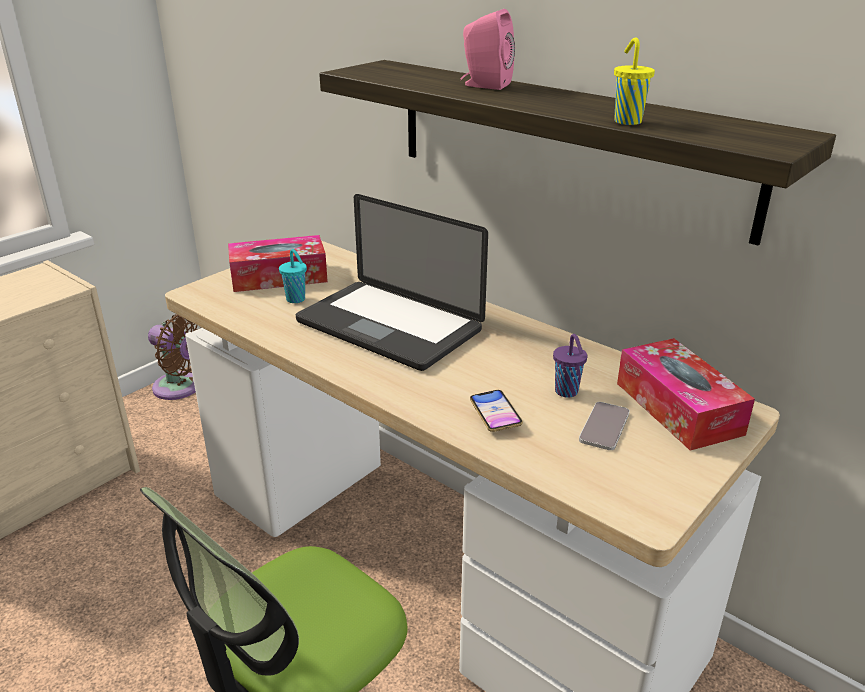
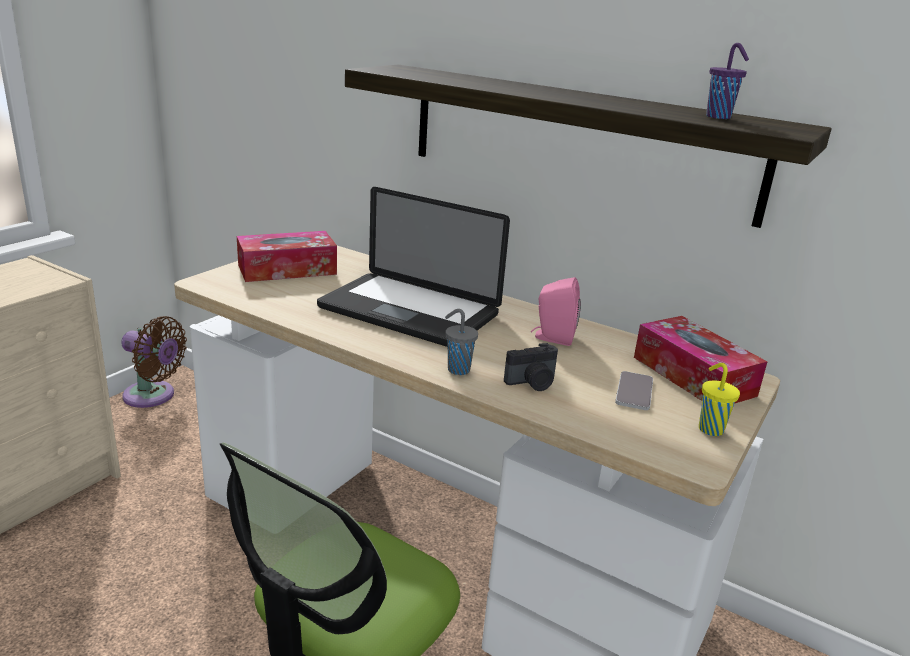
camera: 10 degrees left, 5 degrees down
turquoise cup [279,249,307,303] -> none
pink speaker [461,9,515,90] -> pink speaker moved to [531,277,581,346]
phone [470,390,523,432] -> camera [504,343,558,391]
purple cup [553,334,588,398] -> purple cup moved to [706,43,749,119]
yellow cup [614,37,655,125] -> yellow cup moved to [699,363,740,436]
none -> grey cup [445,309,478,375]

